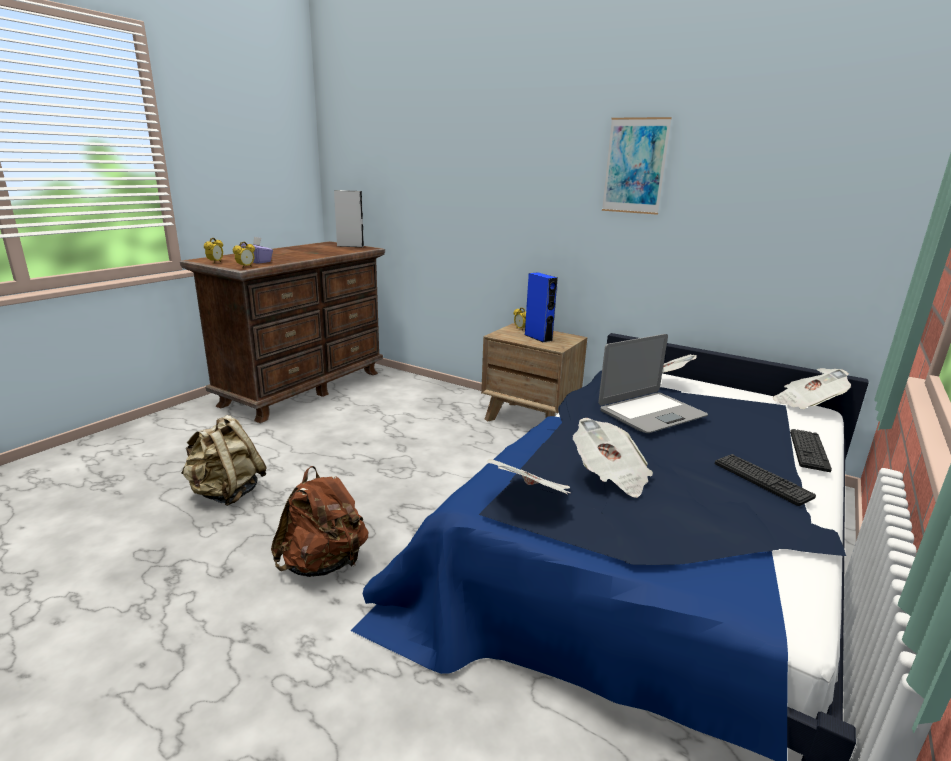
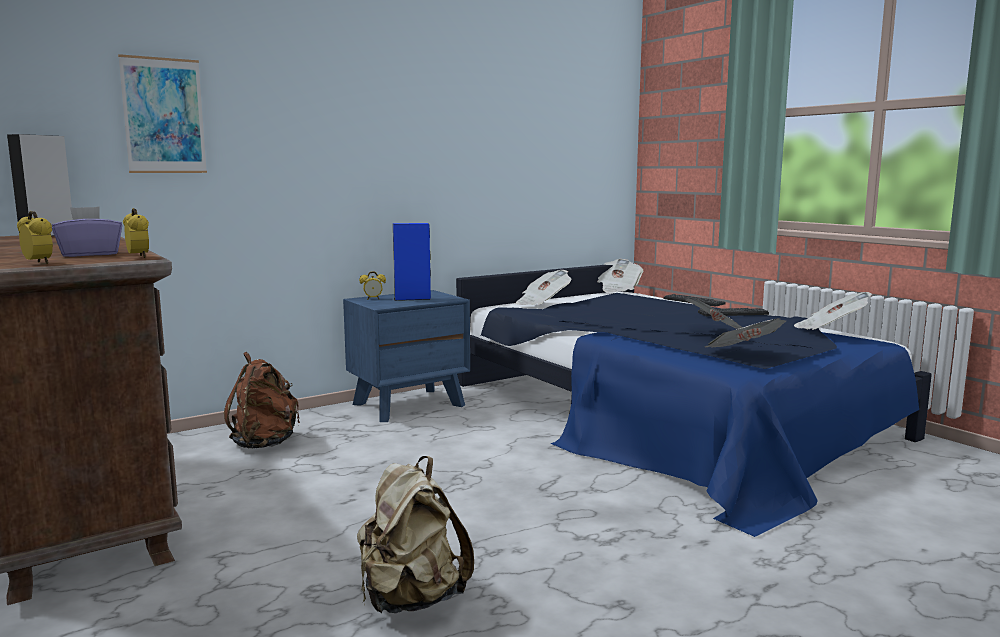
camera: 65 degrees left, 10 degrees down
brown backpack [271,466,368,577] -> brown backpack moved to [224,352,300,449]
brown nightstand [481,323,587,422] -> blue nightstand [343,290,470,422]
laptop [598,334,708,433] -> none
picture [602,117,672,215] -> picture moved to [118,54,207,173]
none -> newspaper [794,292,872,330]

